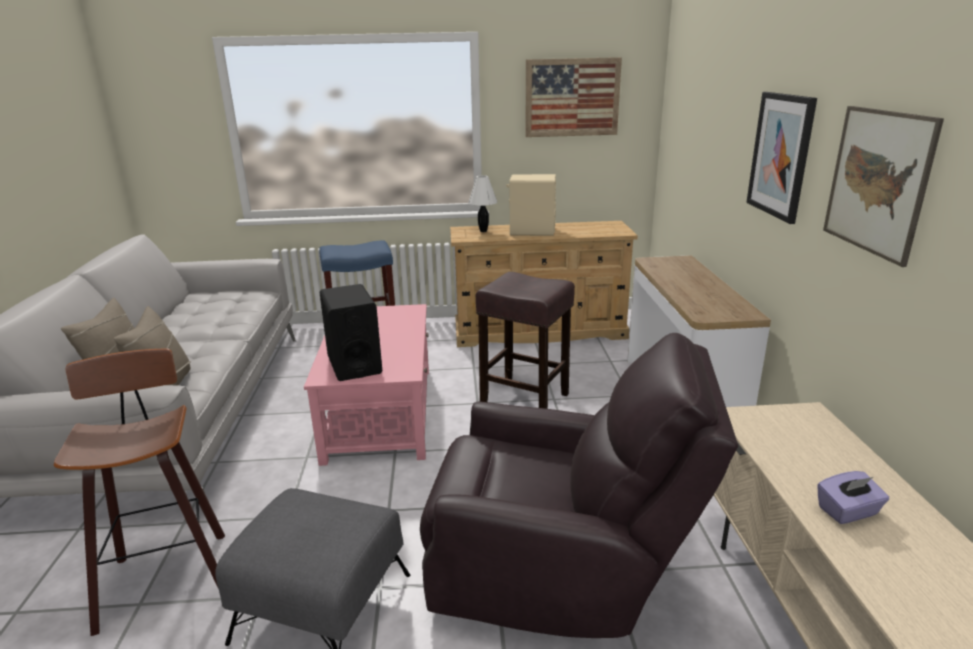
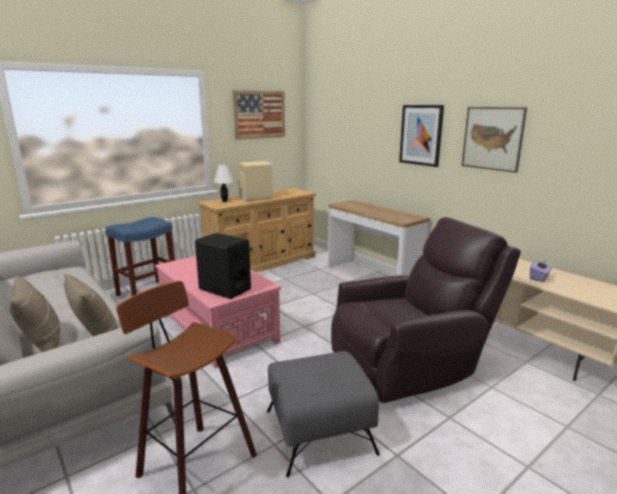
camera: 35 degrees left, 5 degrees down
brown stool [476,272,575,409] -> none

